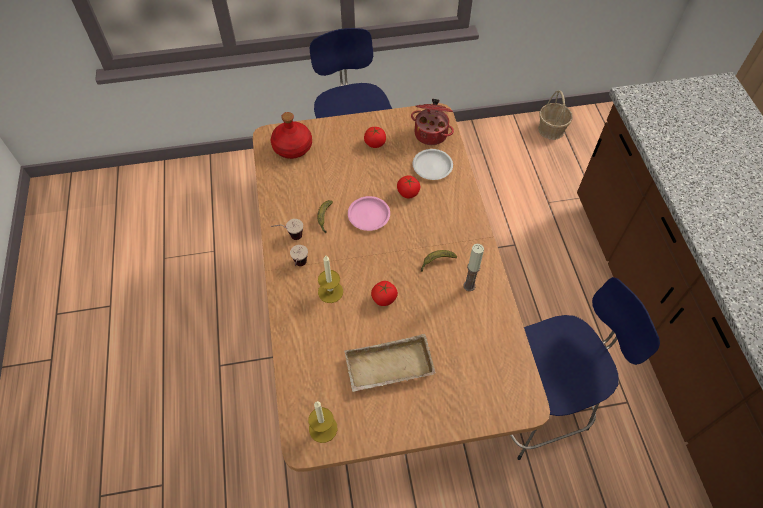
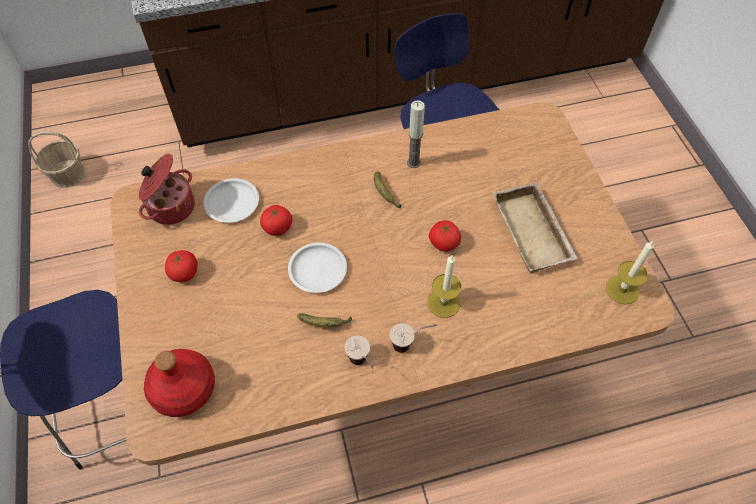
camera: 95 degrees left, 0 degrees up
pink plate [348,196,390,231] -> white plate [288,242,347,293]

